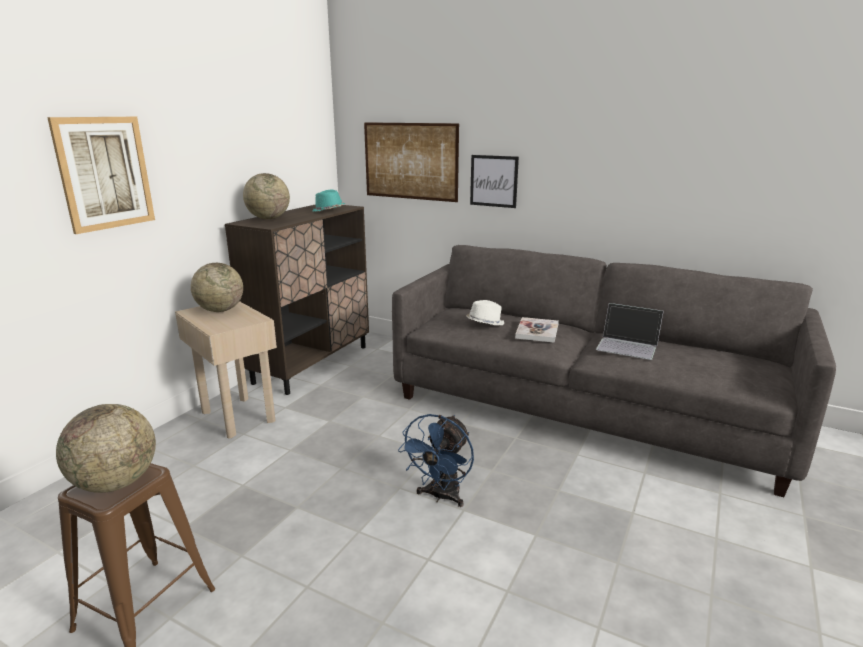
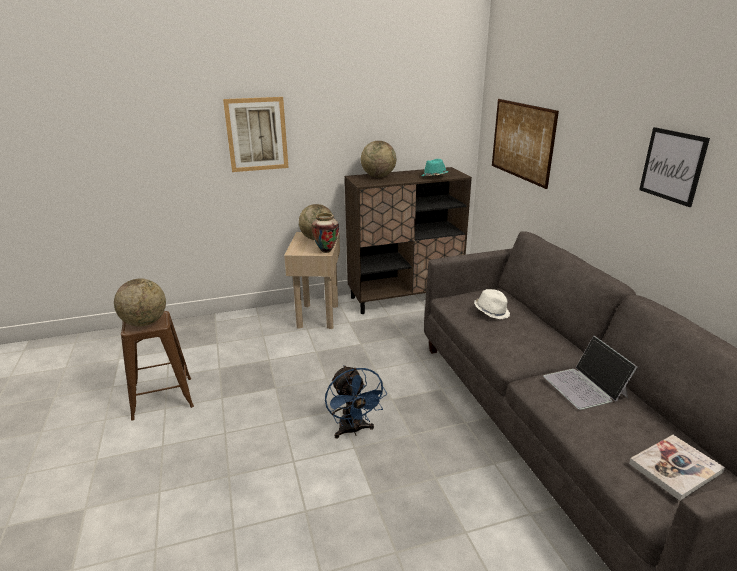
camera: 45 degrees right, 5 degrees up
blue fan [398,414,474,507] -> blue fan turned 90 degrees counterclockwise [325,365,387,438]
picture [470,155,519,208] -> picture moved to [639,127,710,207]
book [515,317,559,343] -> book moved to [629,435,725,501]
none -> vase [311,213,339,253]

